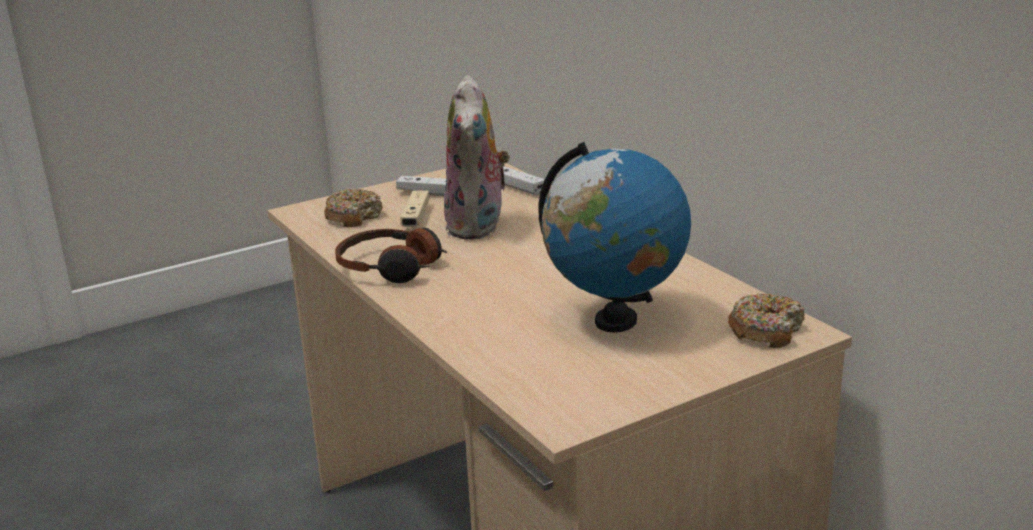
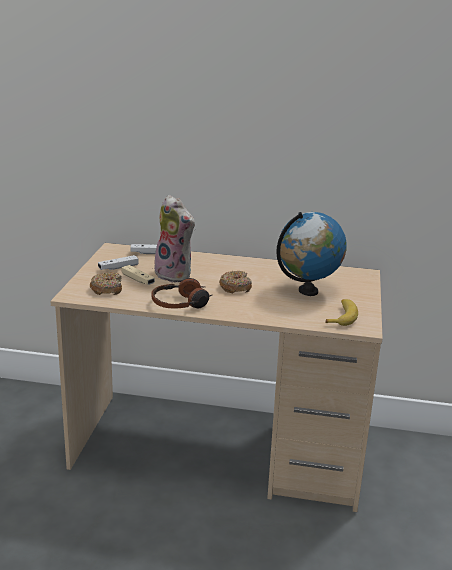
camera: 50 degrees left, 0 degrees up
donut [728,293,805,348] -> donut moved to [219,270,252,293]
none -> banana [325,299,358,326]

